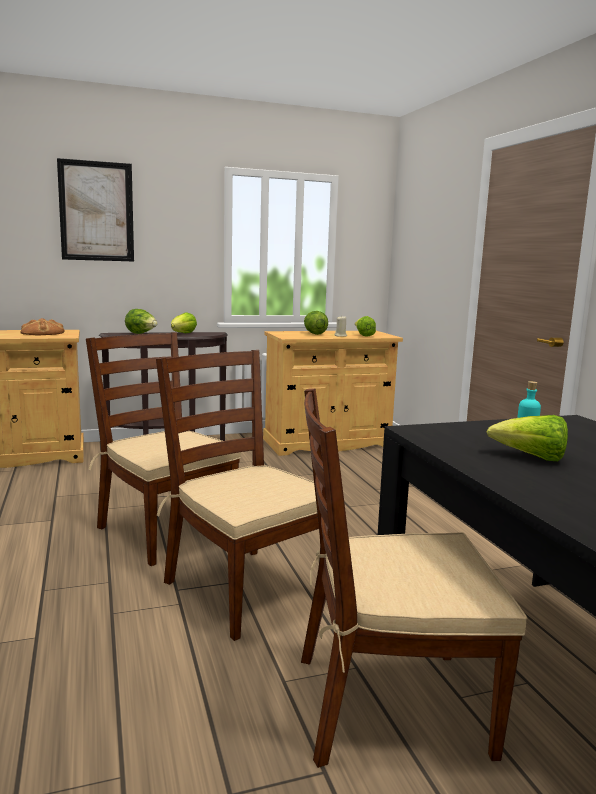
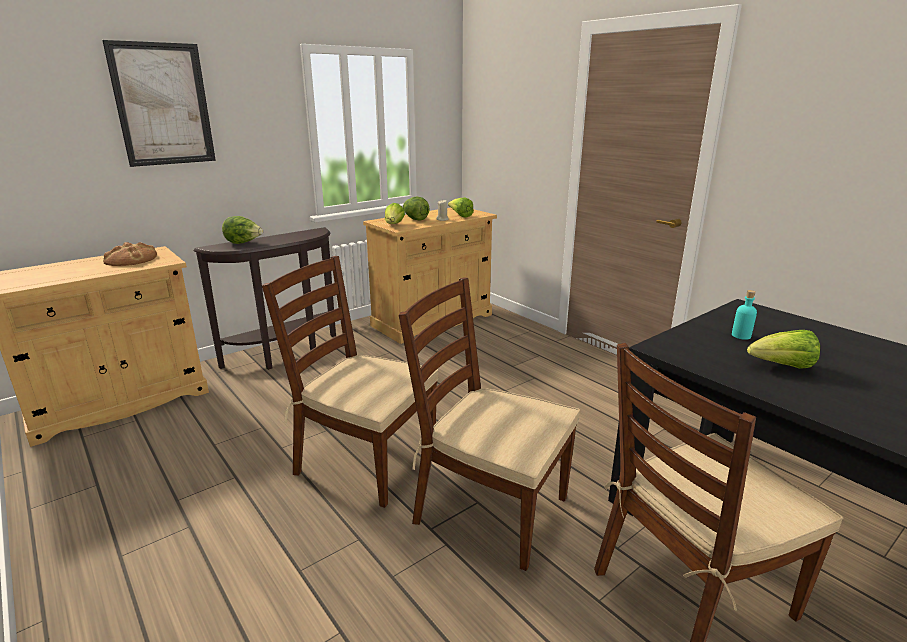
camera: 20 degrees left, 10 degrees up
lettuce [171,312,197,333] -> lettuce moved to [385,203,405,224]

